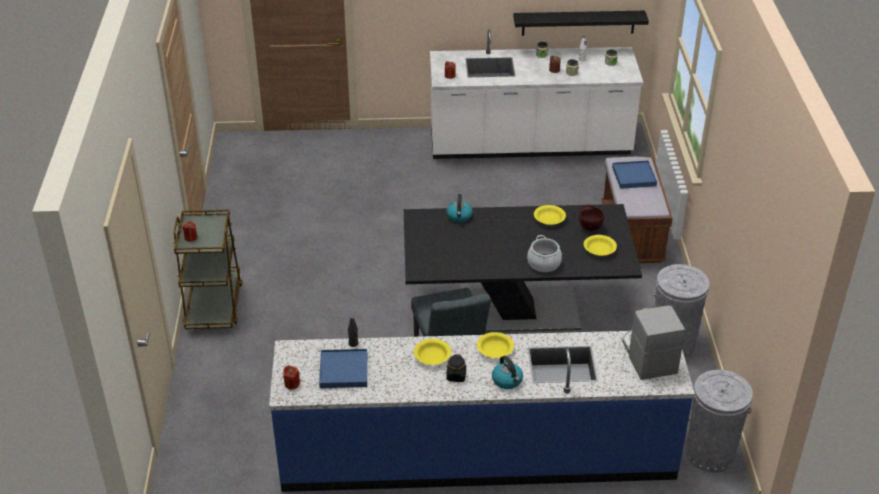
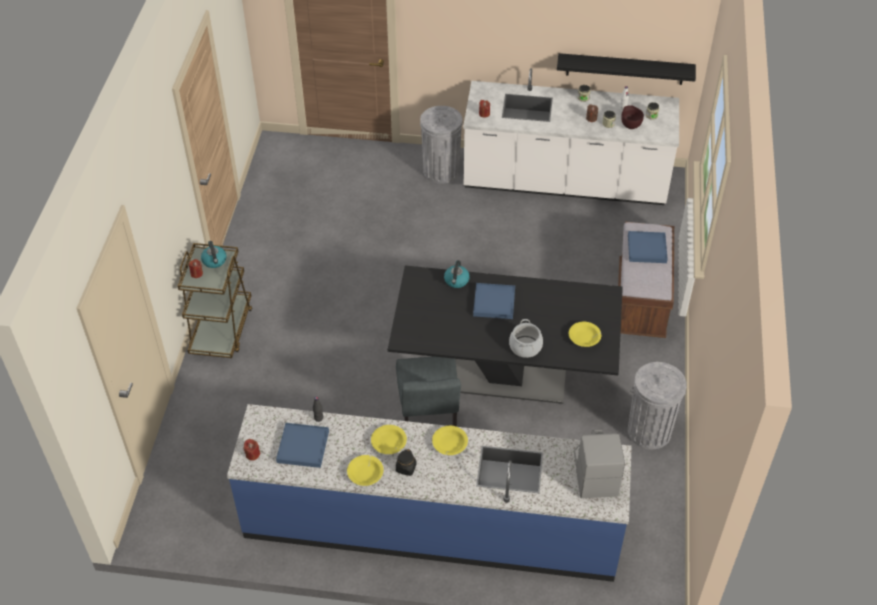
camera: 10 degrees right, 10 degrees up
kettle [492,356,523,389] -> kettle moved to [201,241,227,268]
yellow bowl [534,205,566,225] -> yellow bowl moved to [347,455,384,486]
brown bowl [579,205,604,231] -> brown bowl moved to [621,105,644,129]
grey trash can [686,370,753,473] -> grey trash can moved to [420,106,462,184]
none -> blue tray [473,283,515,319]

